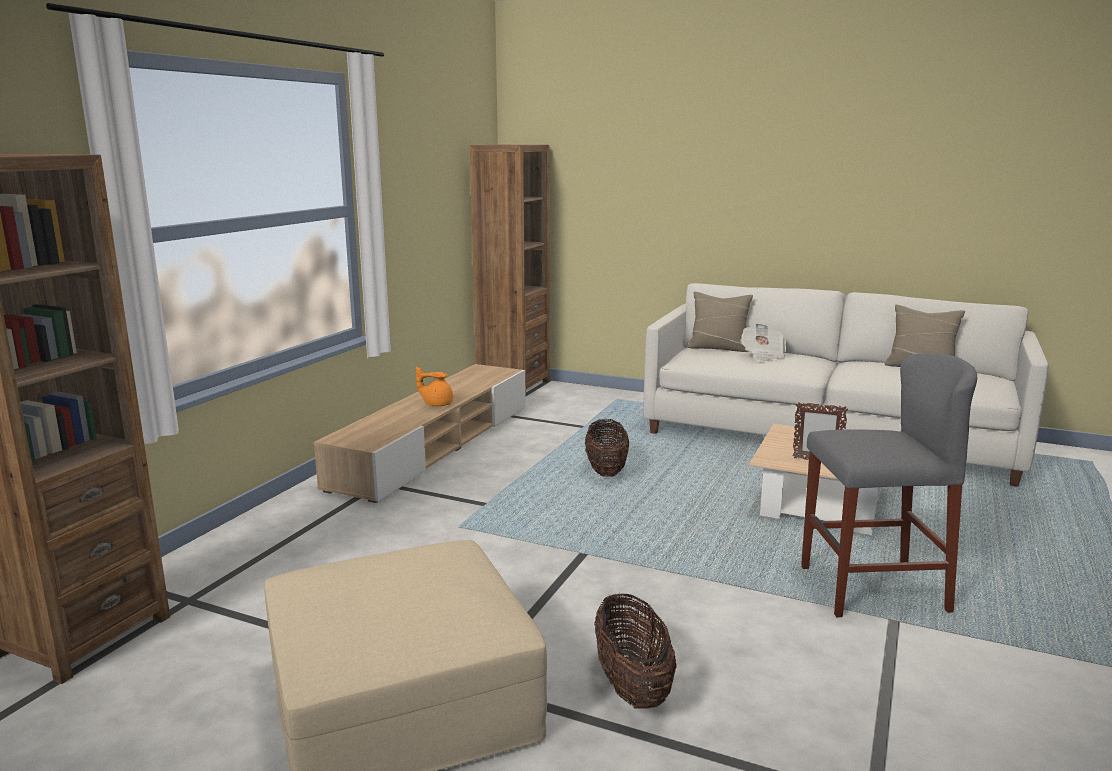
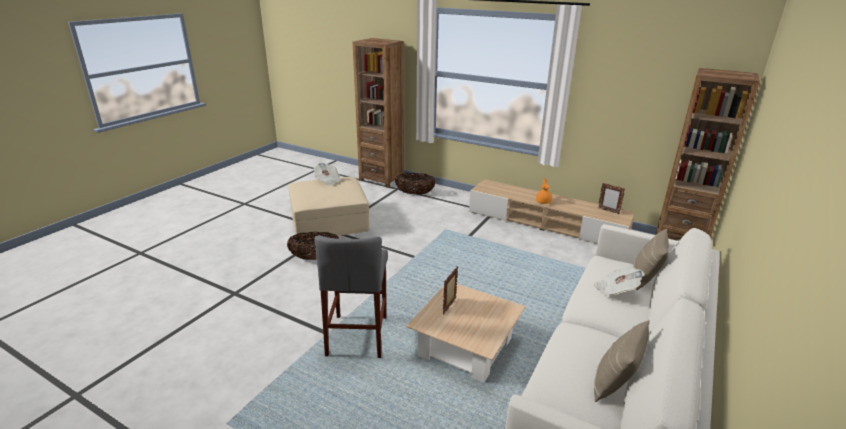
camera: 95 degrees right, 10 degrees up
basket [585,419,629,476] -> basket moved to [395,173,436,195]
none -> newspaper [314,163,341,186]
none -> picture frame [598,183,625,214]

